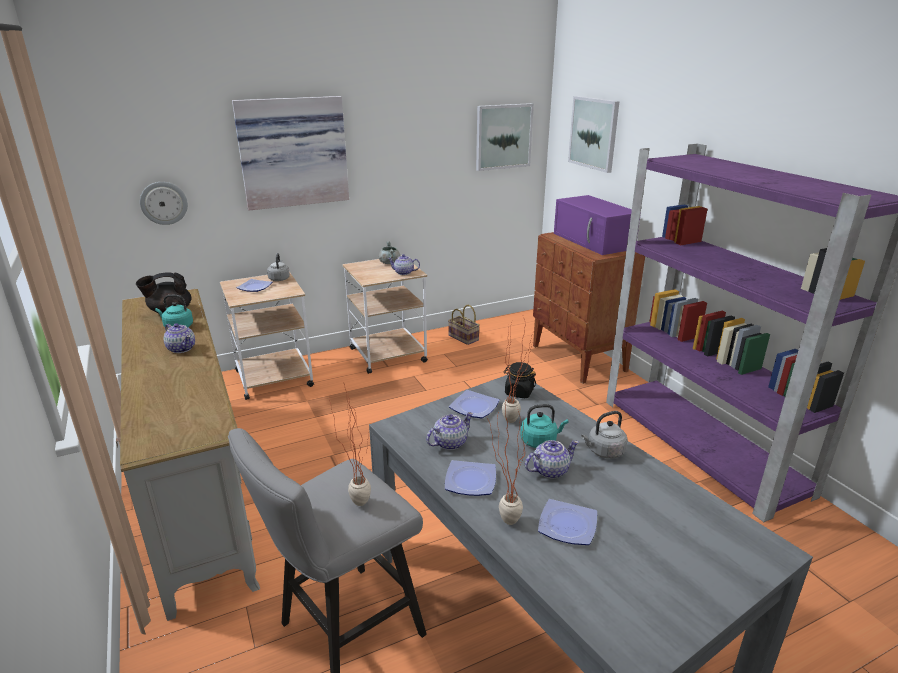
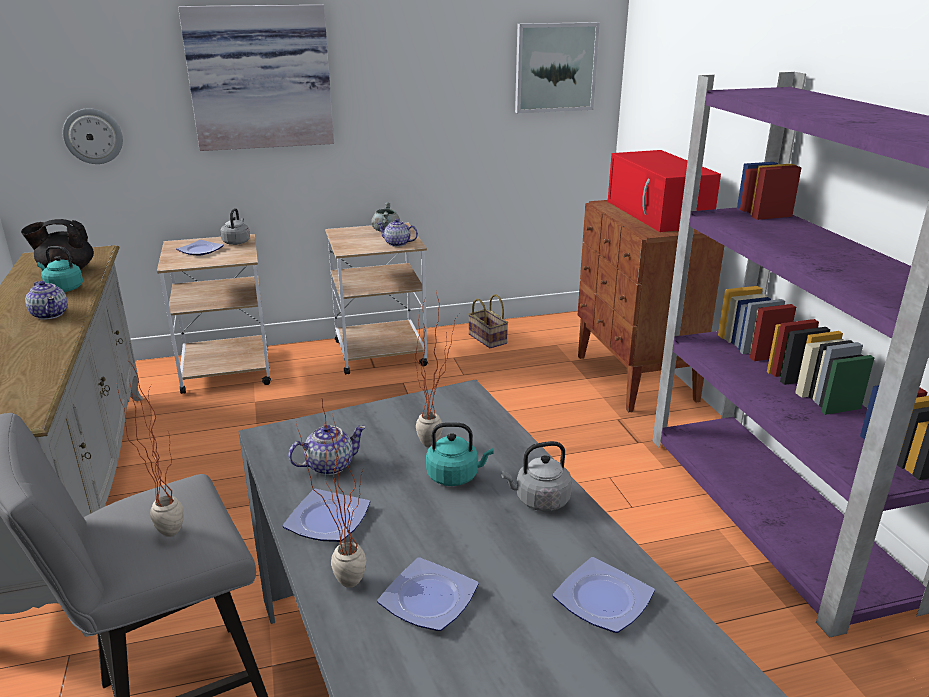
camera: 10 degrees right, 0 degrees up
plate [449,390,500,418] -> plate moved to [553,557,655,633]
black jar [504,362,536,398] -> none
teapot [525,440,579,479] -> none
purple microwave [554,195,641,255] -> red microwave [608,150,721,232]
picture [568,96,619,173] -> none

